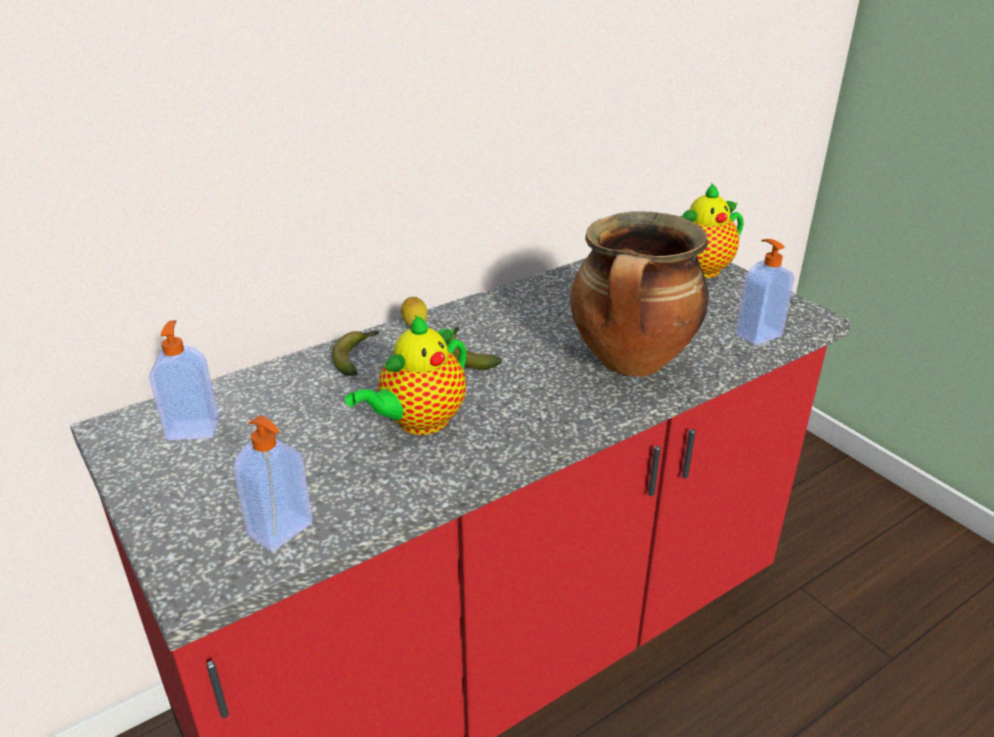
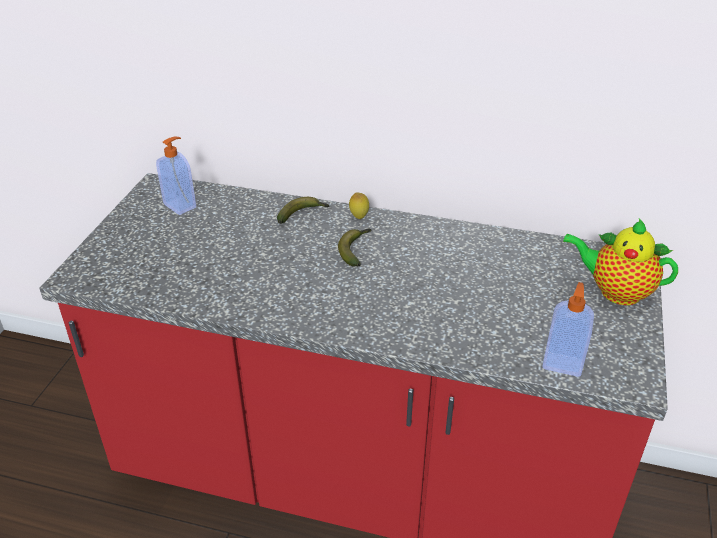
camera: 50 degrees right, 5 degrees up
soap dispenser [233,415,313,551] -> none
teapot [345,315,467,435] -> none
cooking pot [570,211,709,377] -> none

